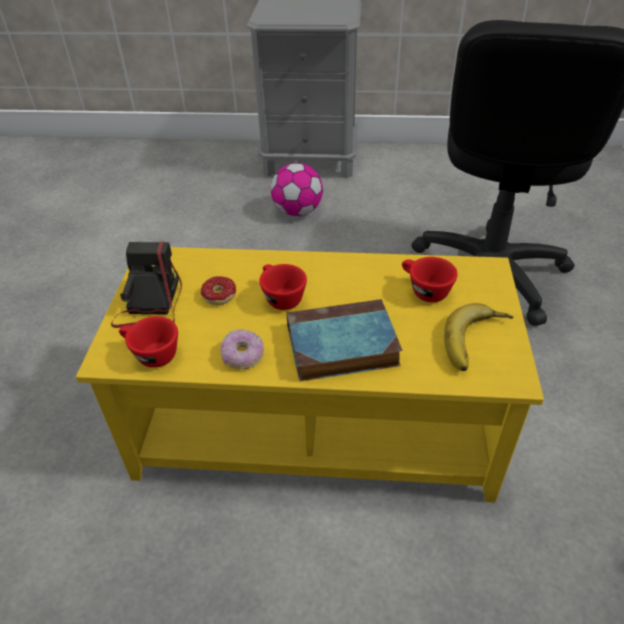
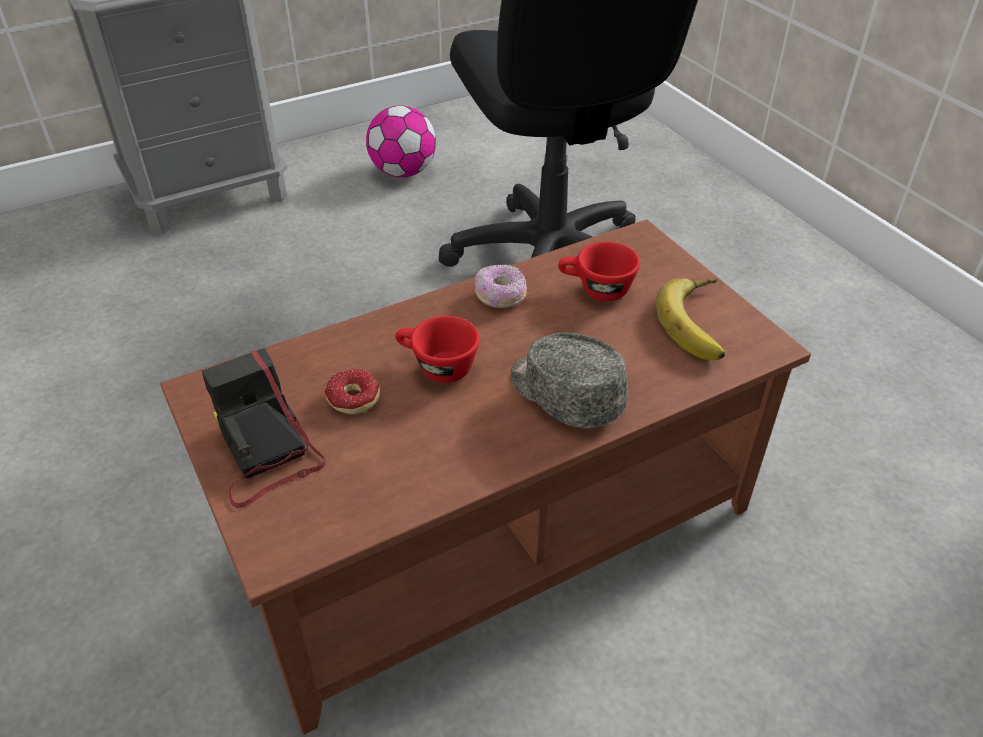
camera: 35 degrees left, 0 degrees up
yellow coffee table [76,247,544,502] -> brown coffee table [160,219,811,735]
red cup [119,316,178,368] -> none
donut [220,329,264,369] -> donut moved to [475,265,527,308]
football [271,163,323,216] -> football moved to [366,106,436,177]
book [286,299,402,381] -> grey cap [511,333,628,428]

